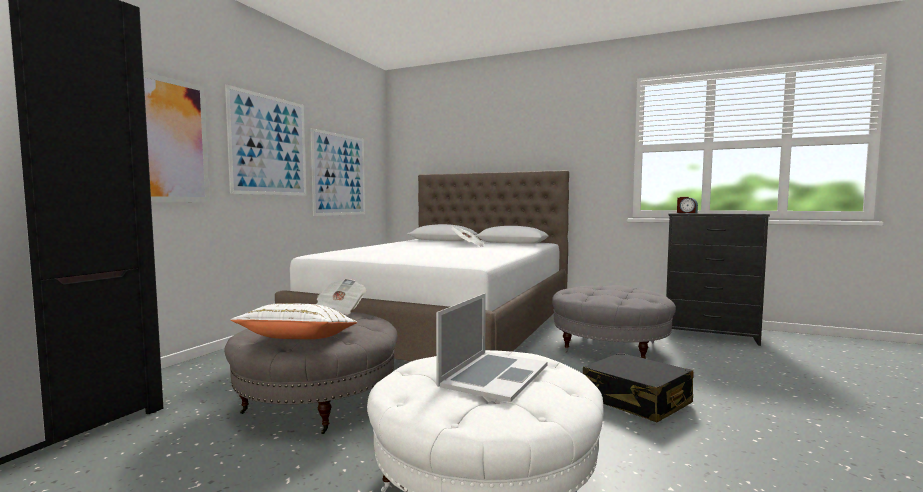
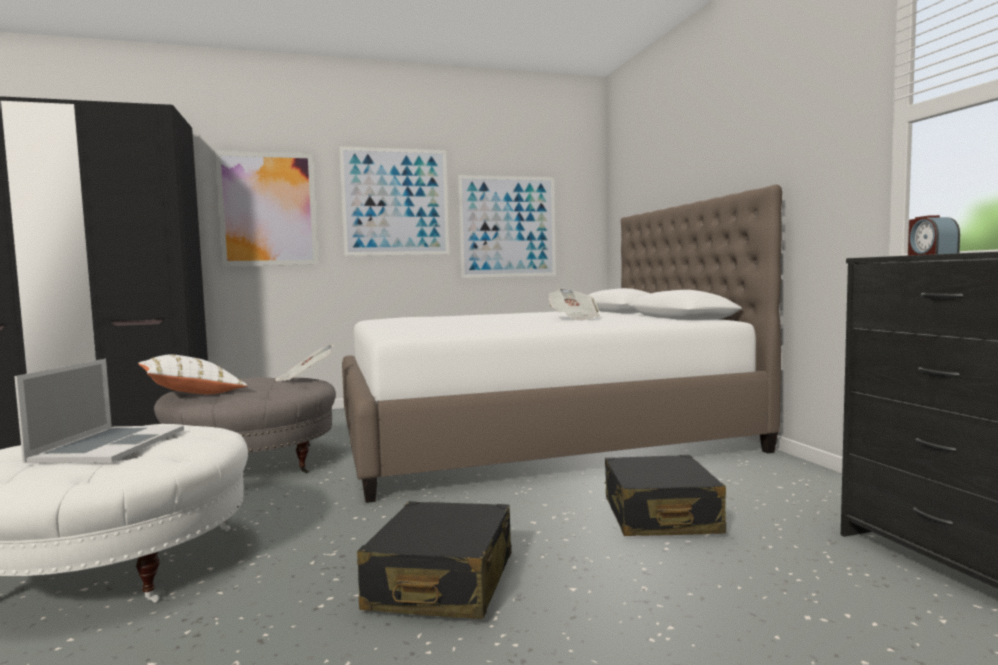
camera: 50 degrees right, 0 degrees up
laptop [436,293,548,402] -> laptop turned 75 degrees counterclockwise [15,359,184,463]
grey ottoman [552,285,676,359] -> black suitcase [605,455,726,536]

